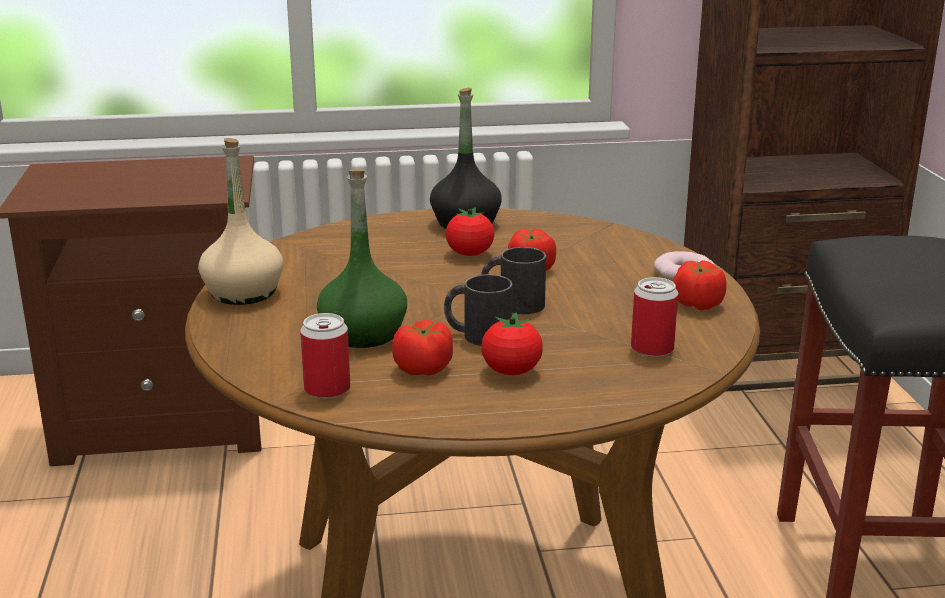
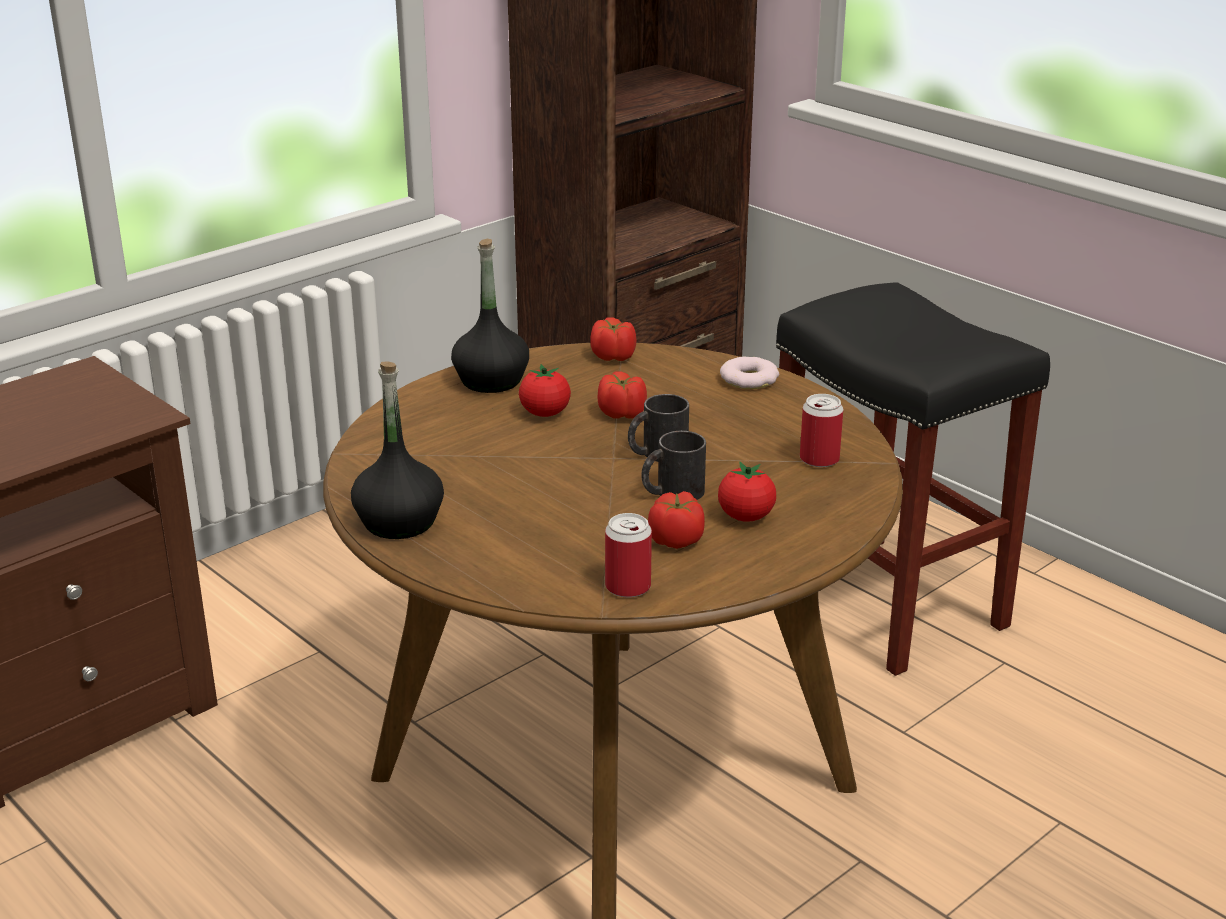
camera: 35 degrees left, 5 degrees up
beige bottle [198,138,283,305] -> black bottle [351,361,444,539]
green bottle [317,169,407,348] -> none
tomato [673,260,727,310] -> tomato moved to [590,317,636,361]

